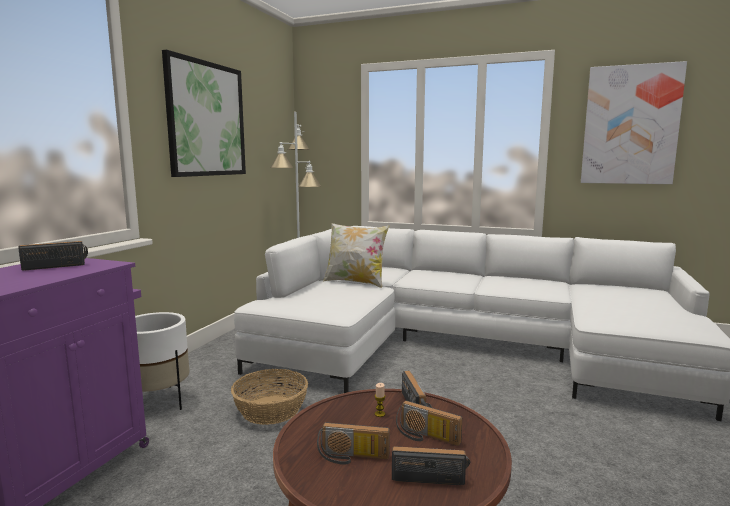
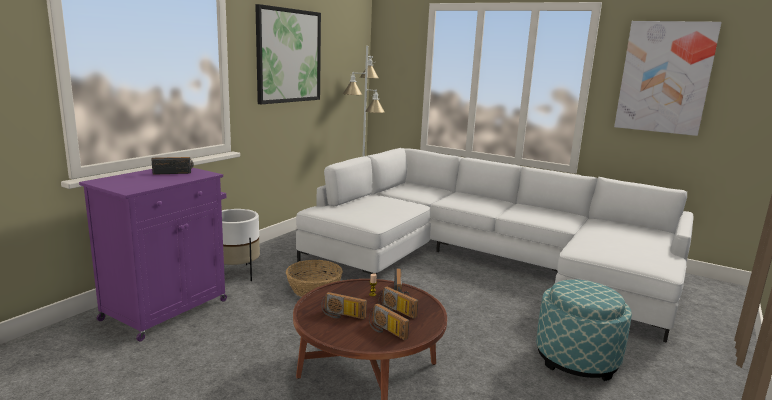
camera: 10 degrees right, 5 degrees up
pillow [323,223,389,288] -> none
radio [392,446,470,485] -> radio turned 150 degrees counterclockwise [369,303,409,340]
none -> ottoman [536,279,632,381]

